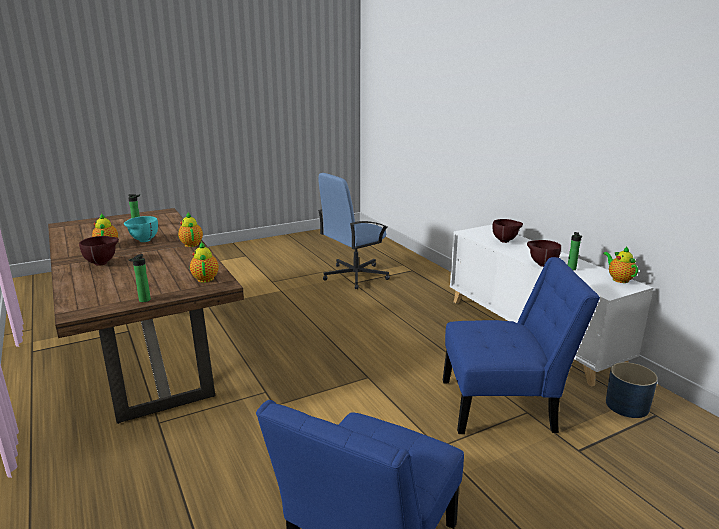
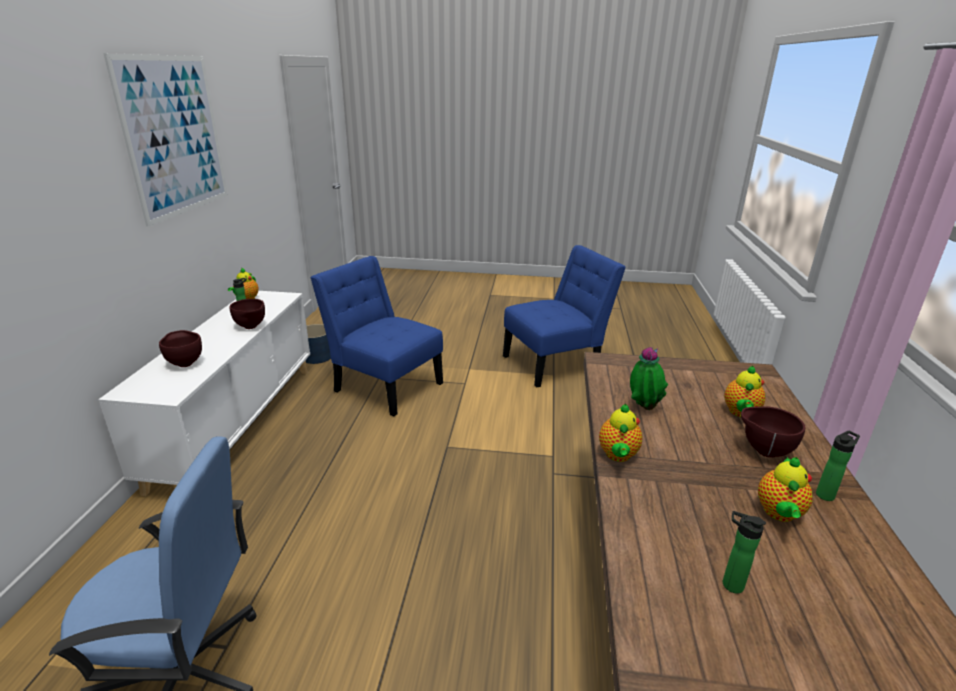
camera: 145 degrees left, 5 degrees up
turquoise bowl [124,216,158,242] -> none
bottle [128,254,151,302] -> bottle moved to [816,431,860,501]
teapot [190,242,219,283] -> teapot moved to [724,366,766,417]
none -> picture [103,53,228,227]
none -> potted plant [630,347,668,410]

